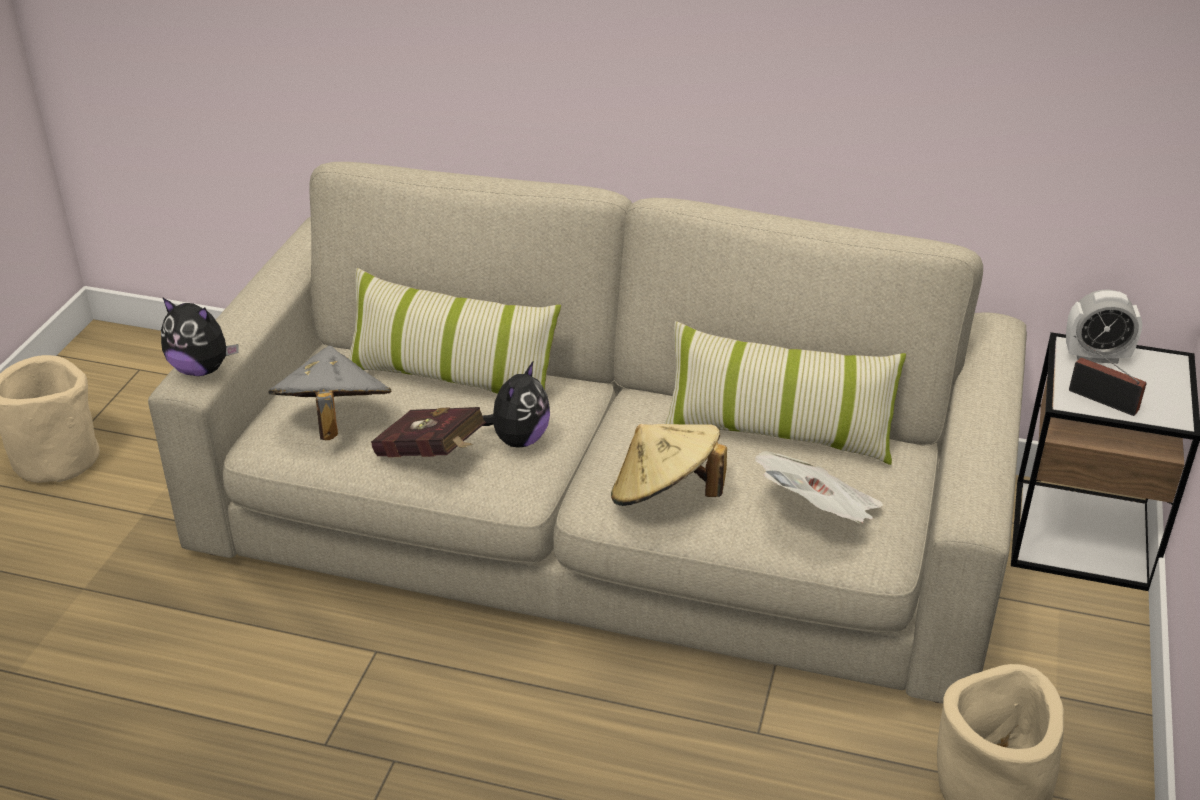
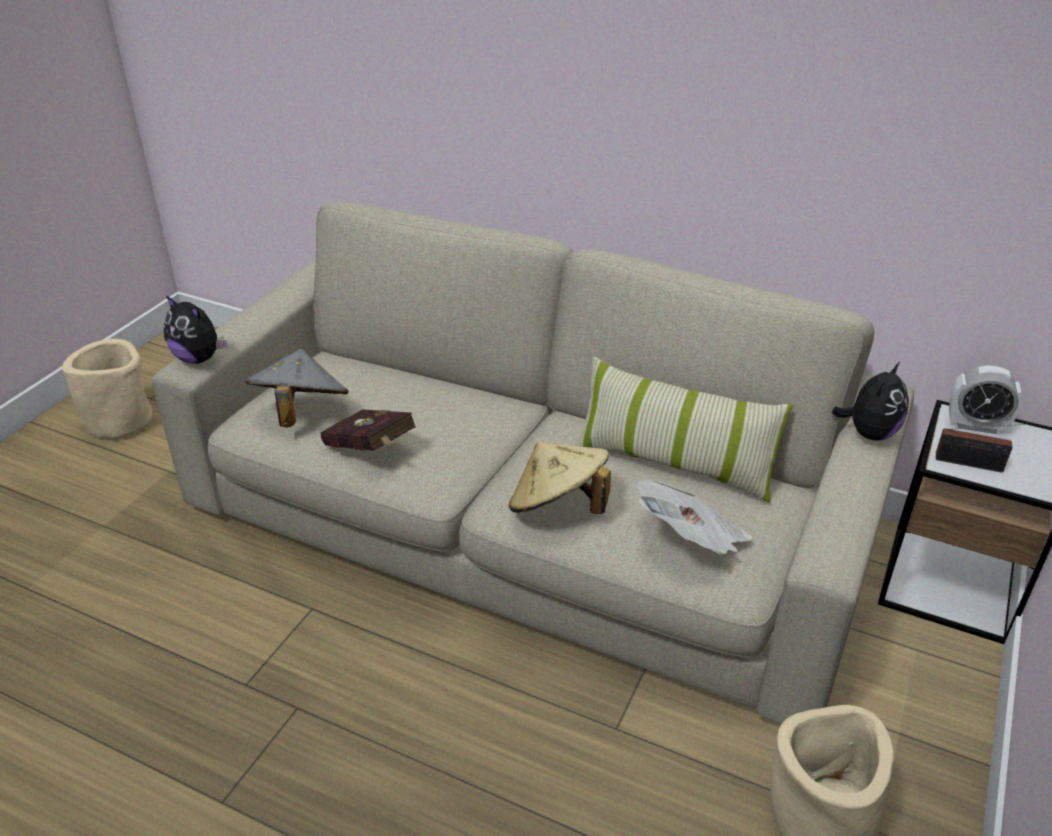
camera: 10 degrees right, 0 degrees up
pillow [348,268,561,394] -> none
plush toy [482,362,550,448] -> plush toy moved to [832,362,909,441]
radio [1069,335,1146,416] -> radio turned 150 degrees clockwise [936,423,1028,472]

